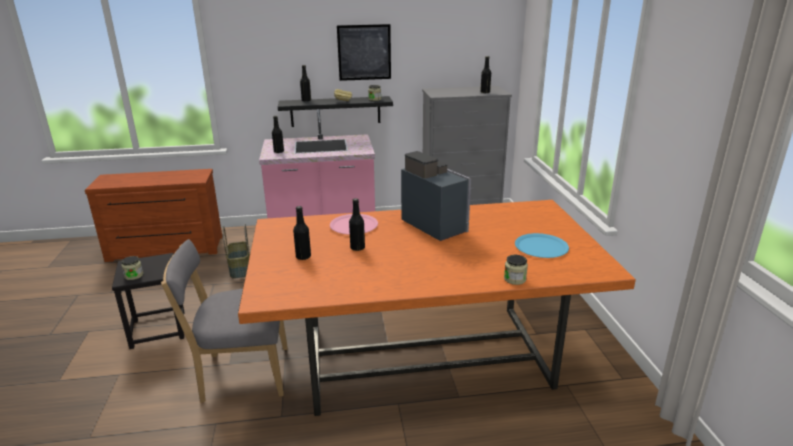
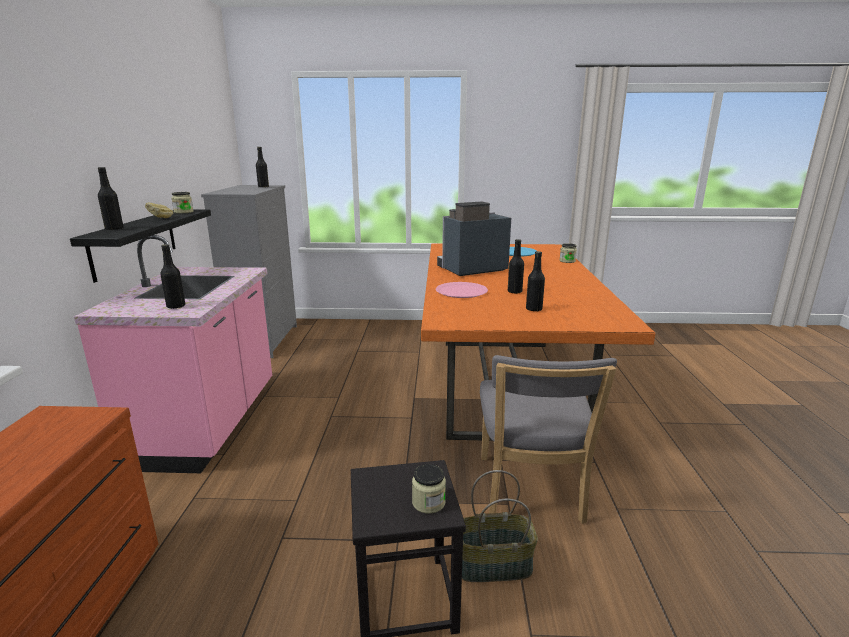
camera: 80 degrees left, 5 degrees down
basket [222,224,250,279] -> basket moved to [462,470,538,582]
picture [337,24,391,81] -> none

